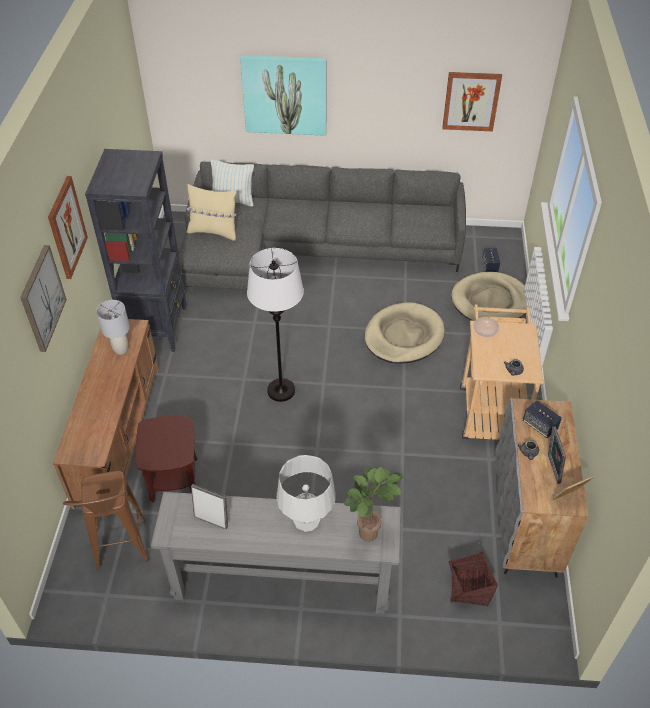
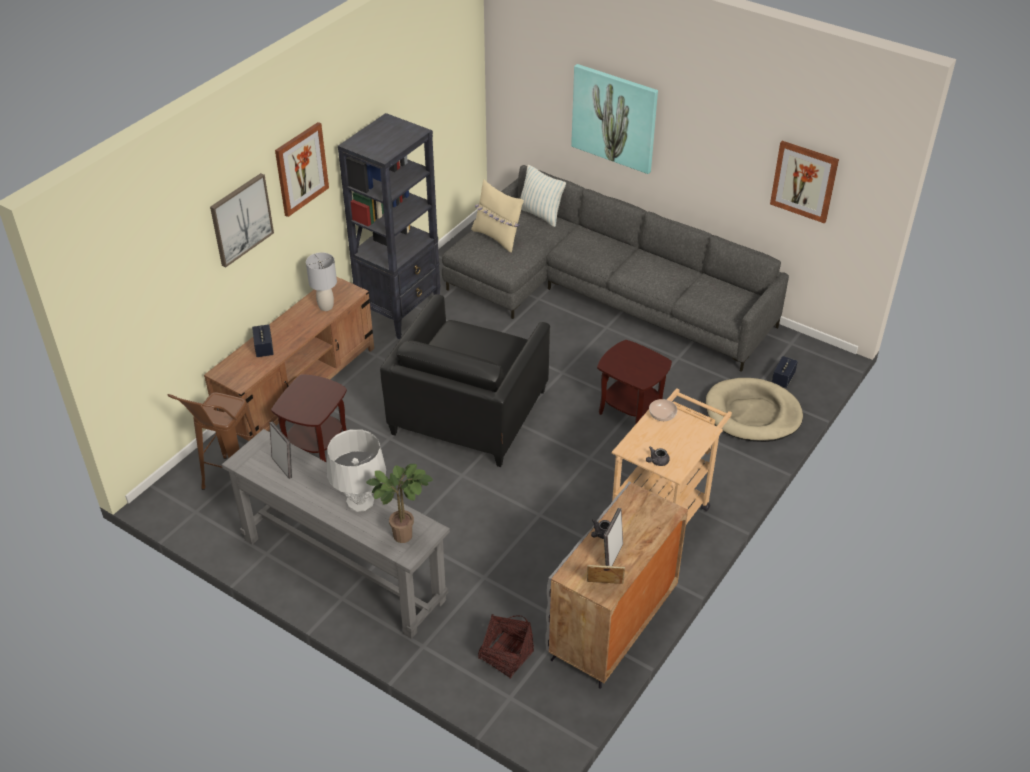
camera: 30 degrees right, 5 degrees down
white floor lamp [247,248,304,402] -> black armchair [380,294,550,467]
beige dog bed [364,302,445,364] -> brown side table [597,340,672,425]
speaker [523,400,562,438] -> speaker moved to [252,324,274,357]

